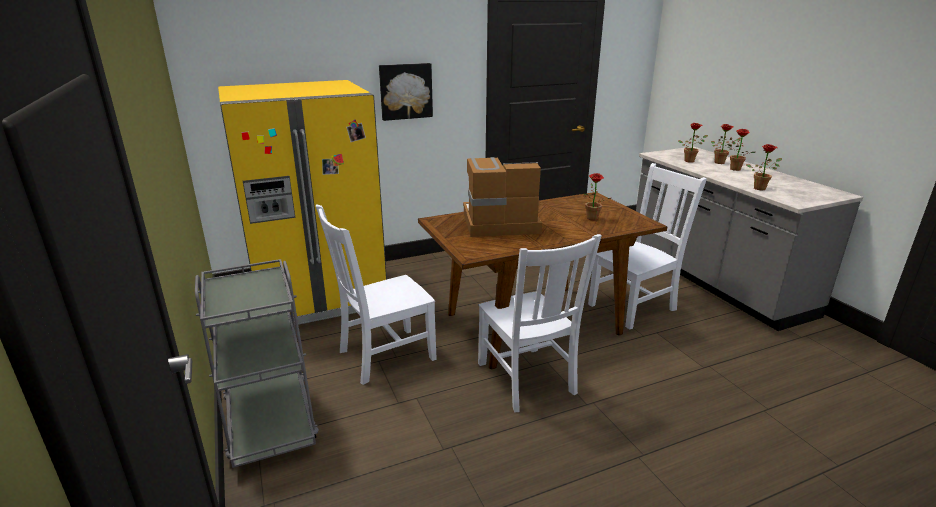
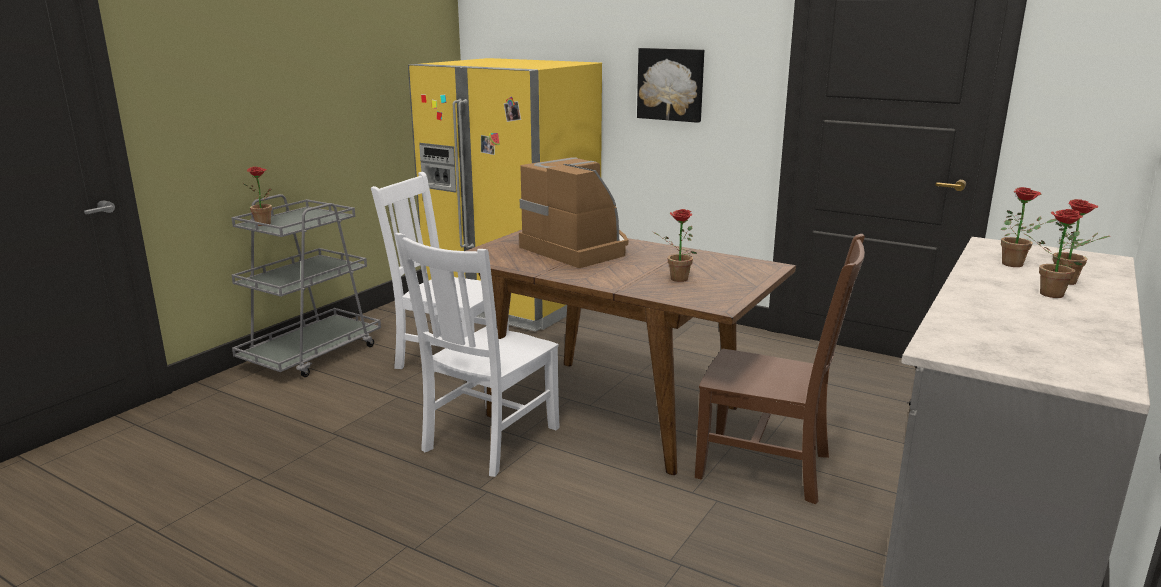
camera: 55 degrees right, 5 degrees down
white chair [588,163,707,329] -> brown chair [695,234,865,504]
potted plant [746,144,782,190] -> potted plant moved to [244,167,272,226]

